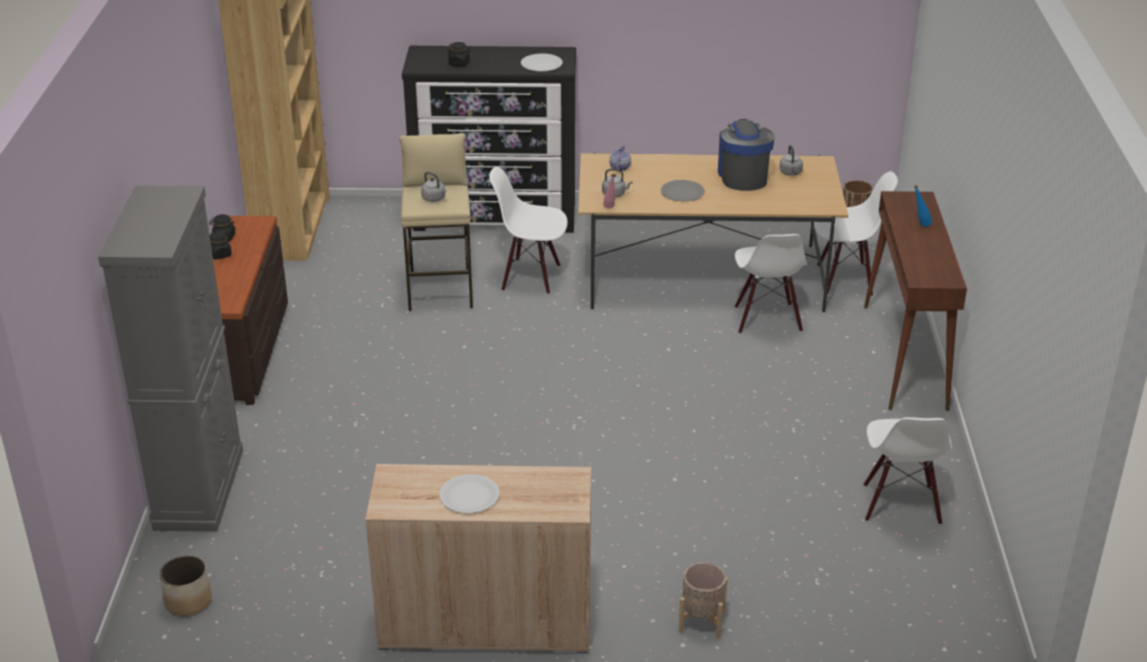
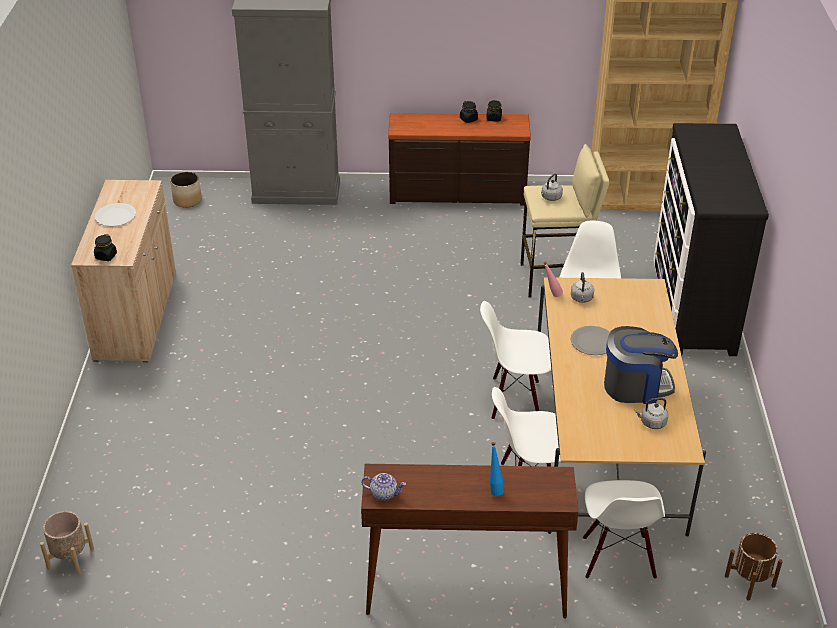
camera: 90 degrees right, 5 degrees up
black jar [447,42,471,67] -> black jar moved to [94,234,117,261]
white plate [521,53,563,71] -> none
teapot [609,146,631,171] -> teapot moved to [361,473,406,501]
beige planter [678,562,728,639] -> beige planter moved to [40,511,94,575]
white chair [863,417,952,525] -> white chair moved to [480,301,551,420]

